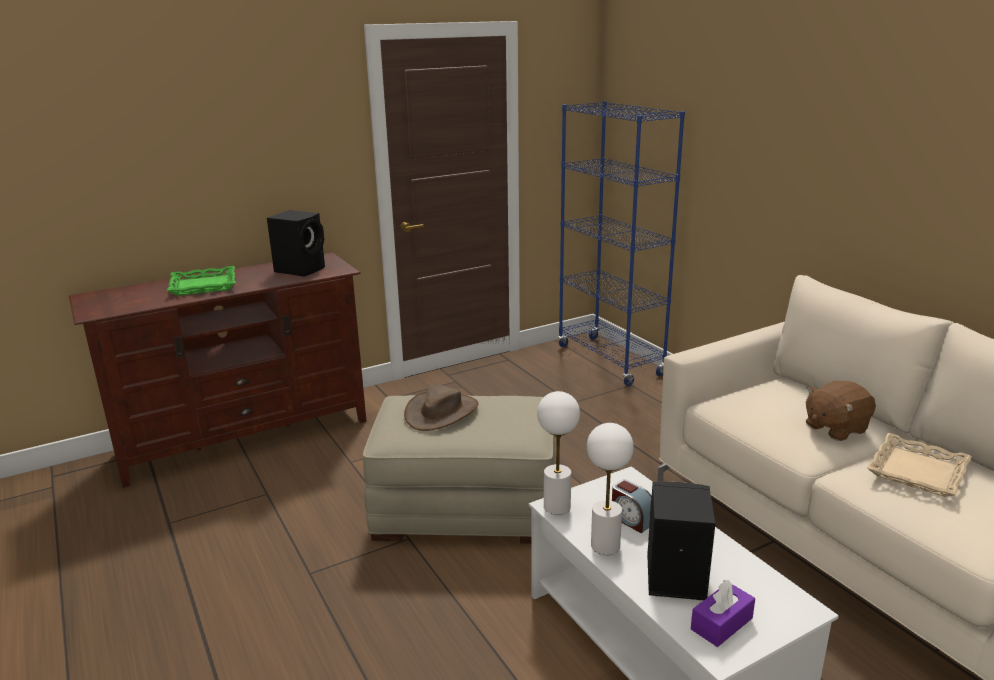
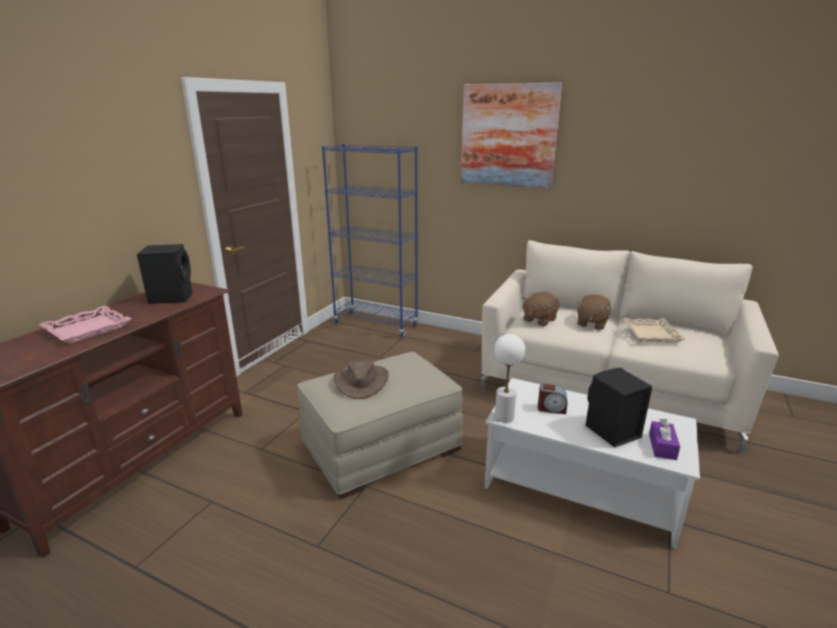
camera: 35 degrees left, 0 degrees up
green tray [167,266,235,296] -> pink tray [39,306,131,344]
white table lamp [587,423,634,555] -> none
none -> picture [461,83,562,189]
none -> brown plush toy [522,292,559,326]

